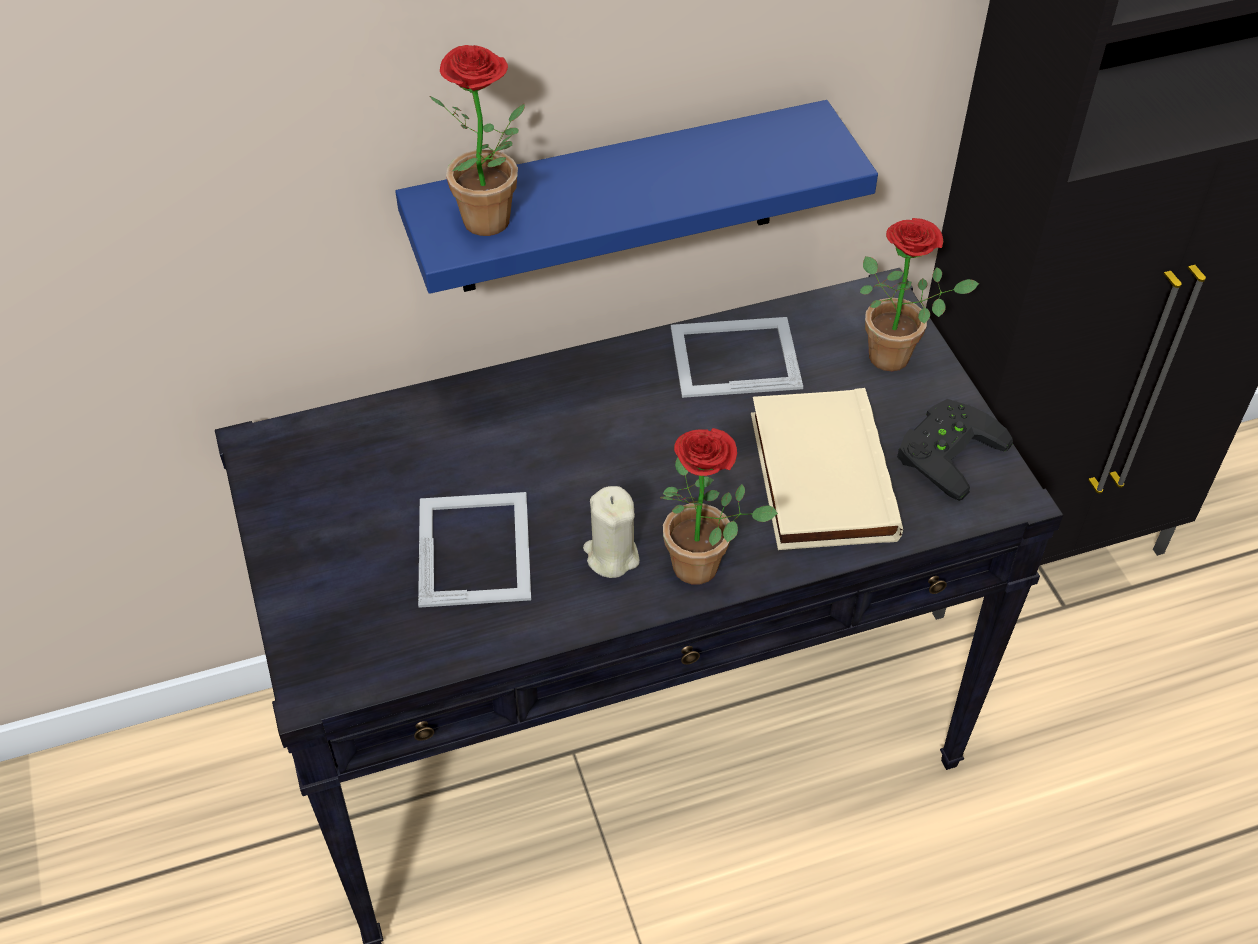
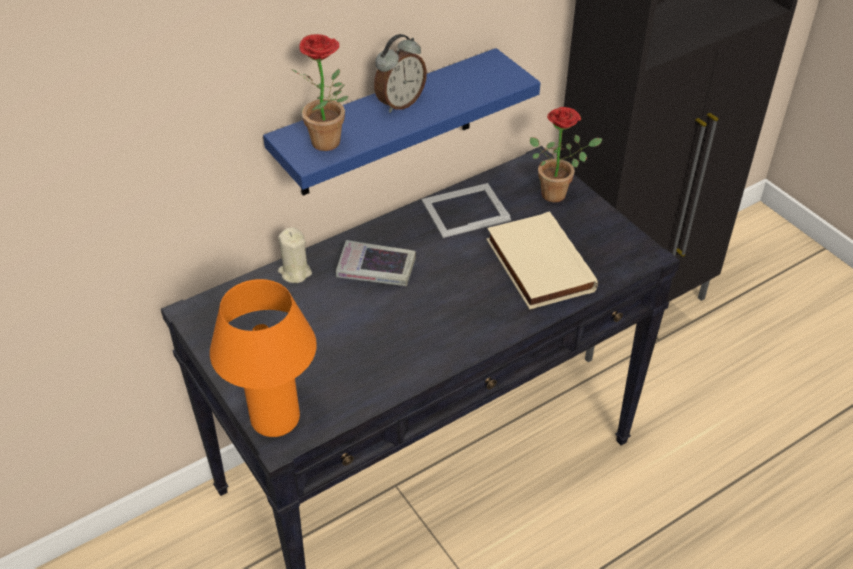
camera: 15 degrees left, 5 degrees down
picture frame [418,492,531,608] -> none
beige candle [583,486,640,578] -> beige candle moved to [278,227,312,283]
potted plant [660,428,778,585] -> none
black game controller [897,399,1013,501] -> none
none -> orange table lamp [210,279,317,437]
none -> book [336,240,416,286]
none -> alarm clock [374,34,427,113]

